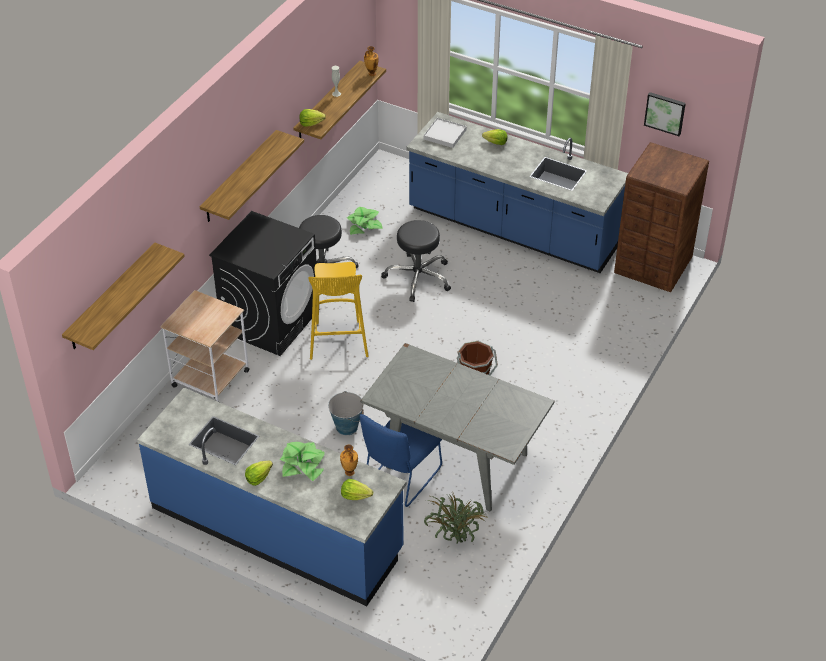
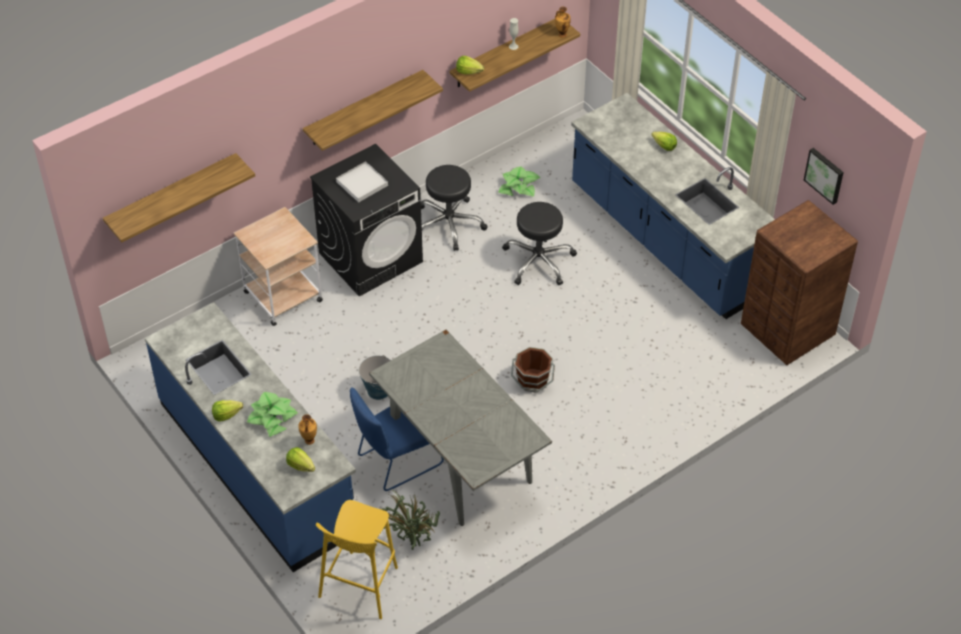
camera: 25 degrees right, 5 degrees up
yellow stool [308,262,368,360] -> yellow stool moved to [316,500,398,619]
white tray [423,118,467,148] -> white tray moved to [336,161,388,203]

